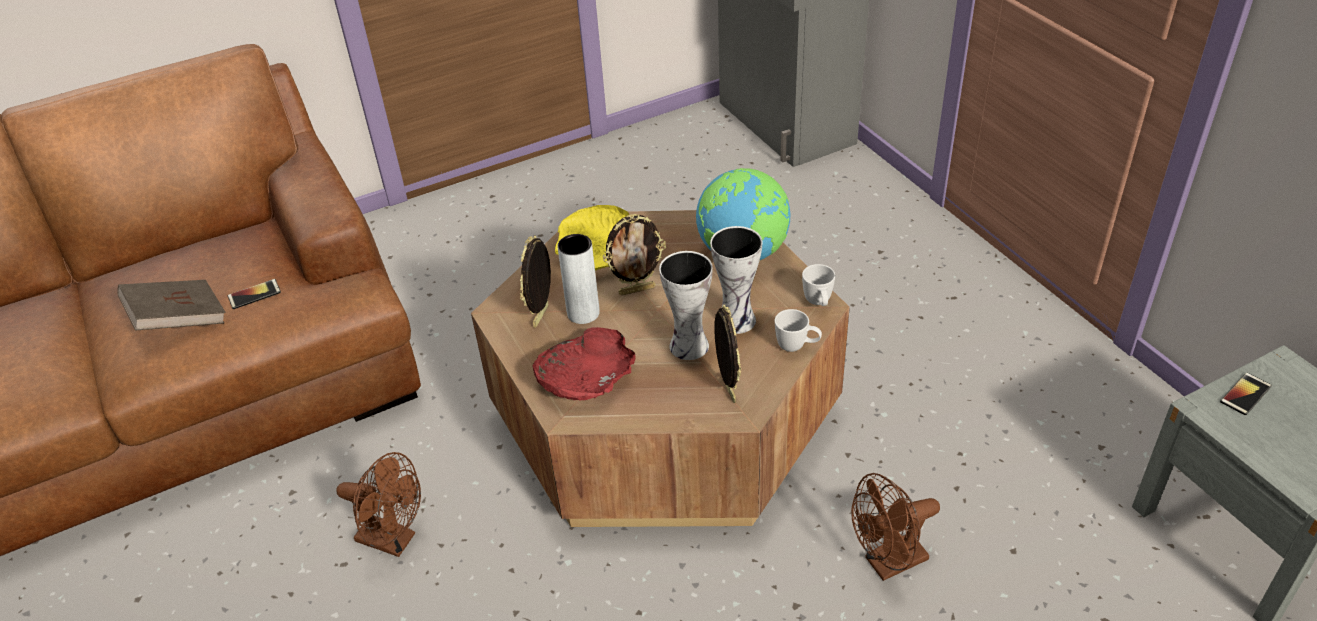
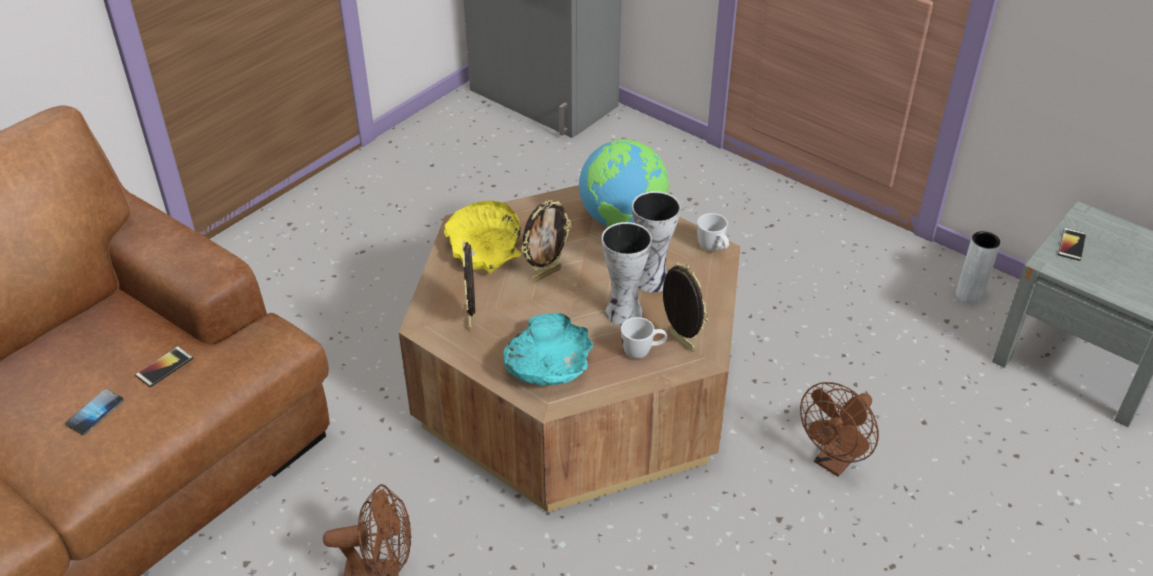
camera: 25 degrees left, 0 degrees up
brown book [118,280,226,330] -> phone [65,389,124,435]
red bowl [532,327,636,400] -> turquoise bowl [503,313,593,386]
grey vase [557,234,600,324] -> grey vase moved to [956,231,1000,304]
white mug [775,309,822,352] -> white mug moved to [621,317,667,359]

